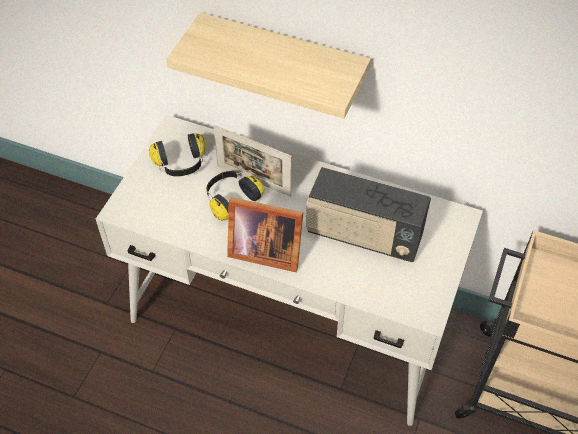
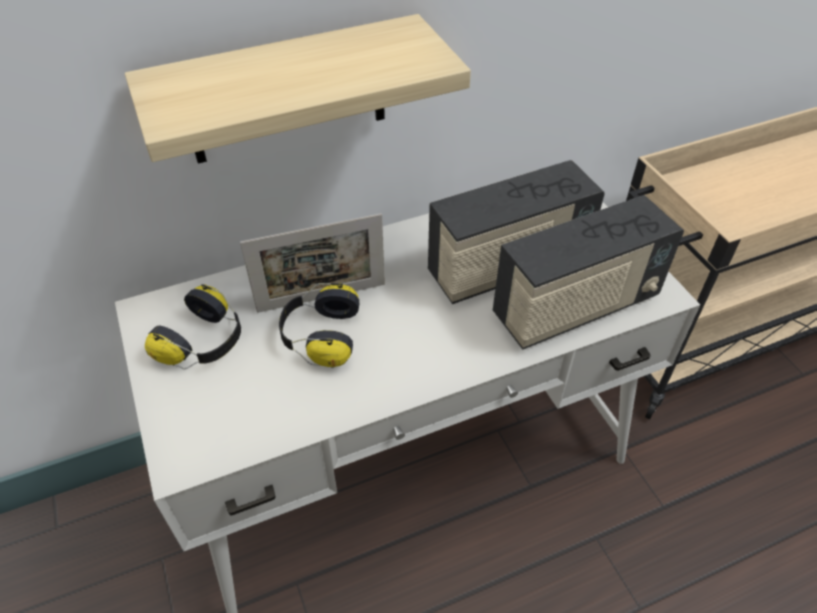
camera: 45 degrees left, 5 degrees down
picture frame [227,197,303,272] -> none
none -> radio [493,195,684,349]

